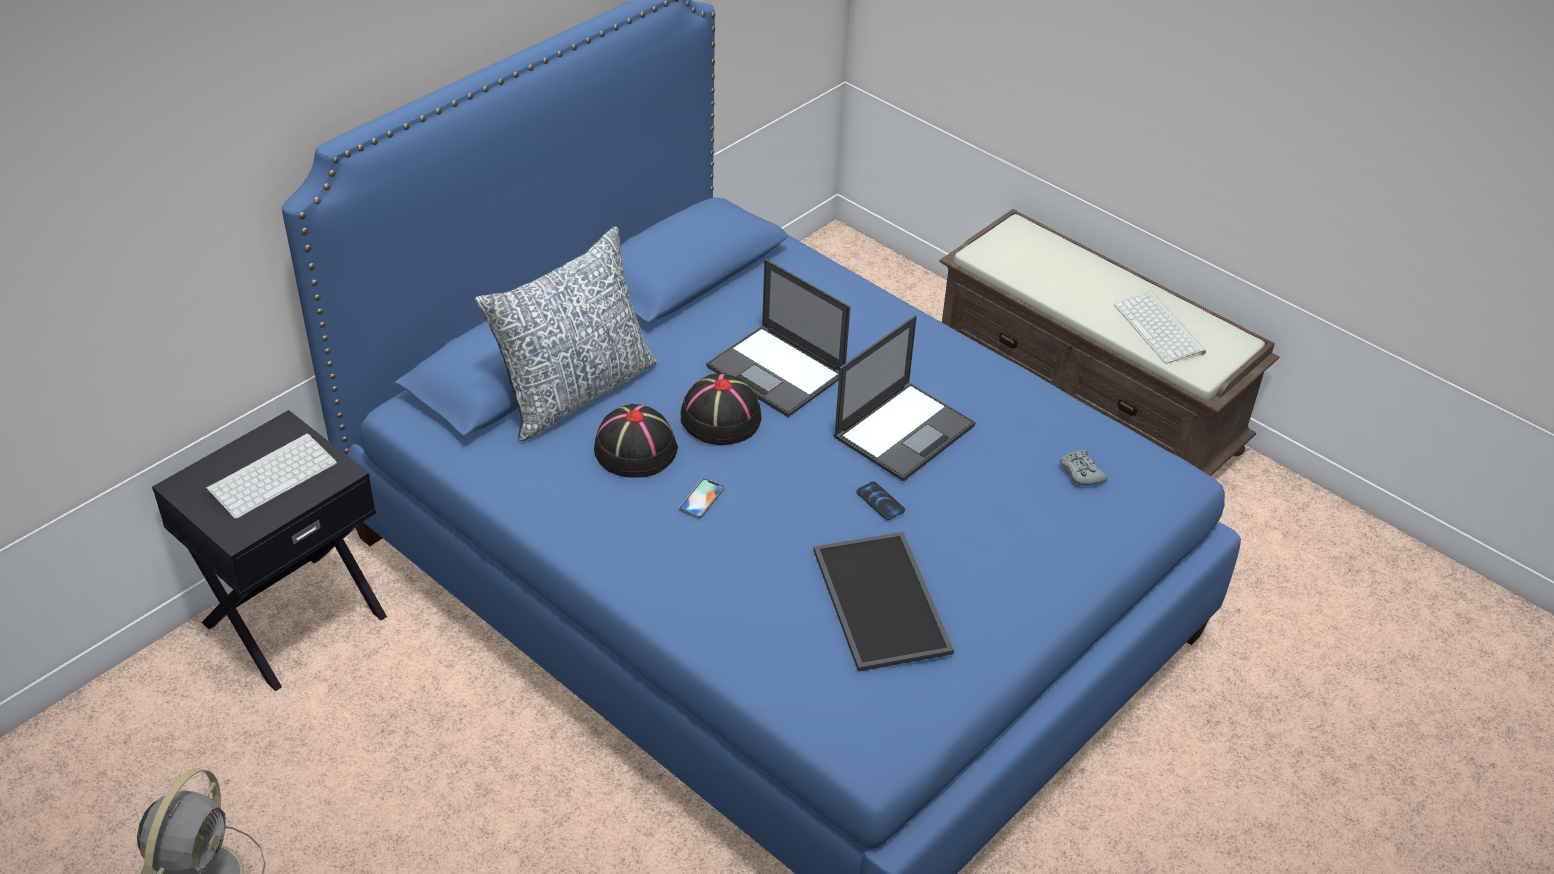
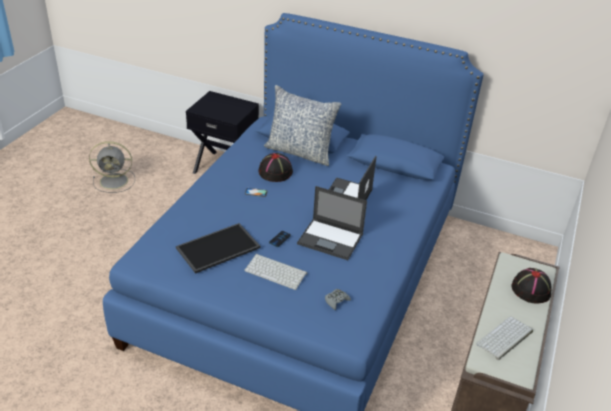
camera: 70 degrees right, 5 degrees down
keyboard [205,433,337,519] -> keyboard moved to [244,254,307,290]
black hat [680,374,761,445] -> black hat moved to [511,268,552,304]

